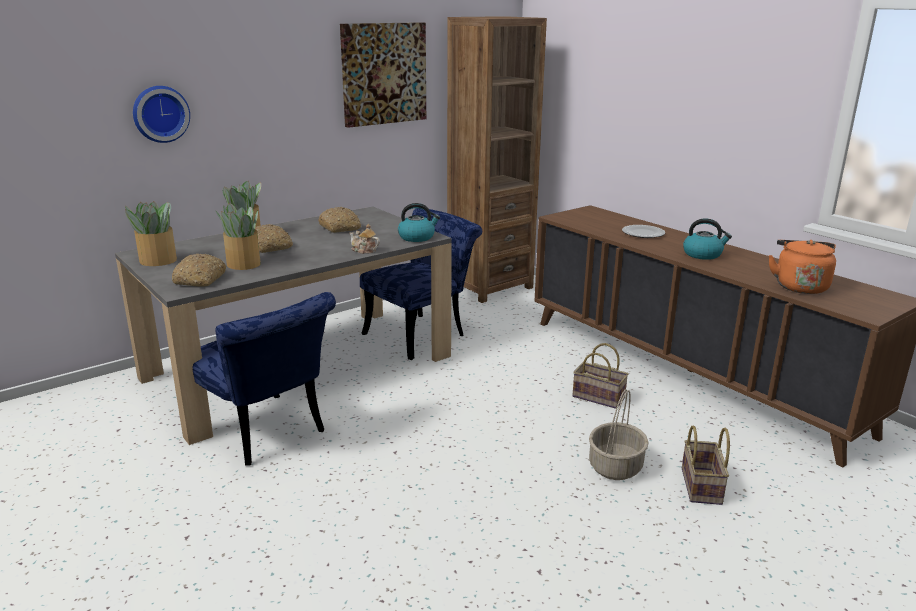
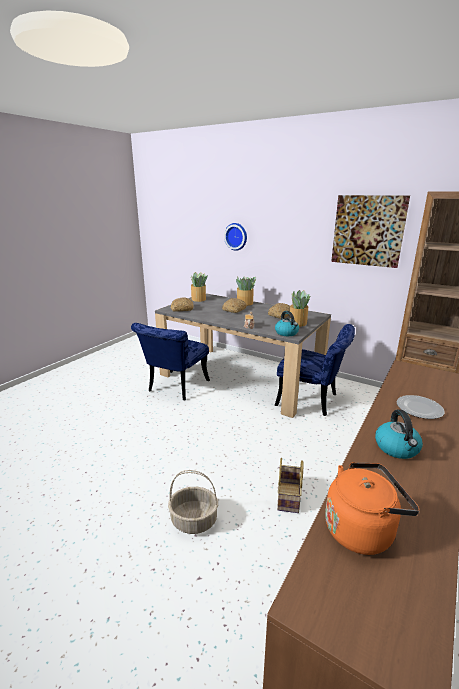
camera: 70 degrees right, 0 degrees up
potted plant [215,203,261,270] -> potted plant moved to [289,290,311,327]
basket [682,425,730,505] -> none

